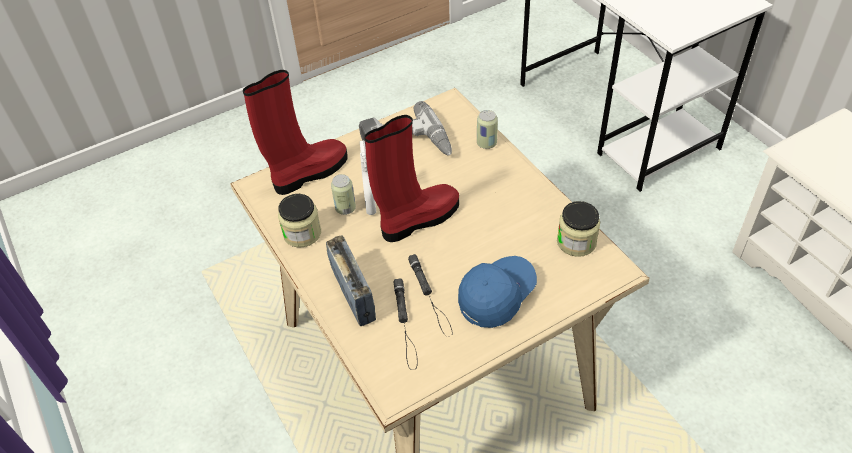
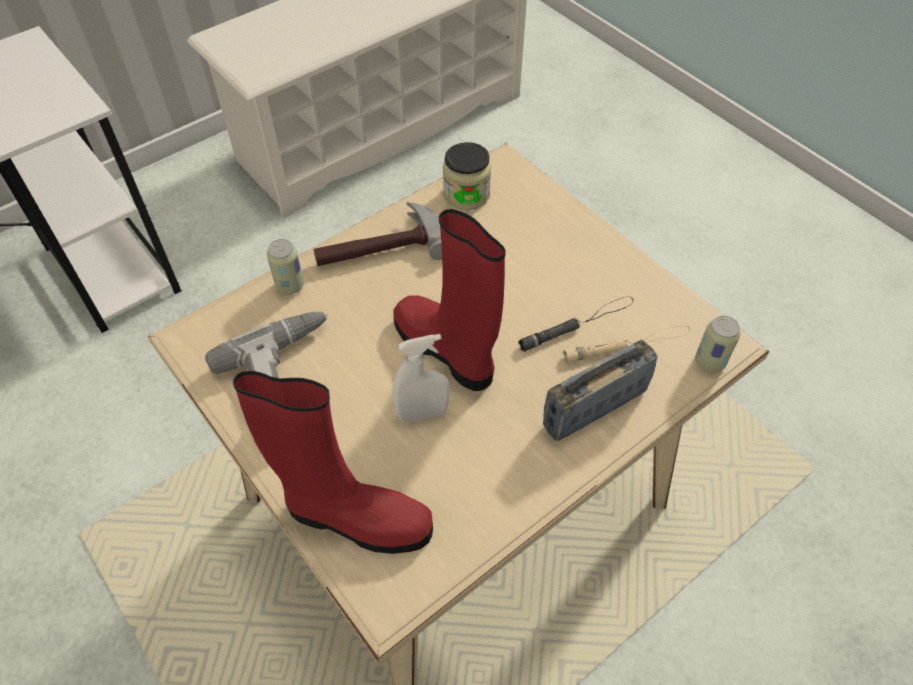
camera: 100 degrees left, 5 degrees up
red boot [243,70,348,195] -> red boot turned 150 degrees clockwise [233,371,433,554]
jar [278,194,321,248] -> none
can [331,174,356,215] -> can moved to [695,316,741,372]
black flashlight [394,278,418,368] -> beige flashlight [563,326,690,363]
blue cap [458,256,537,328] -> none
none -> hammer [313,202,442,266]

